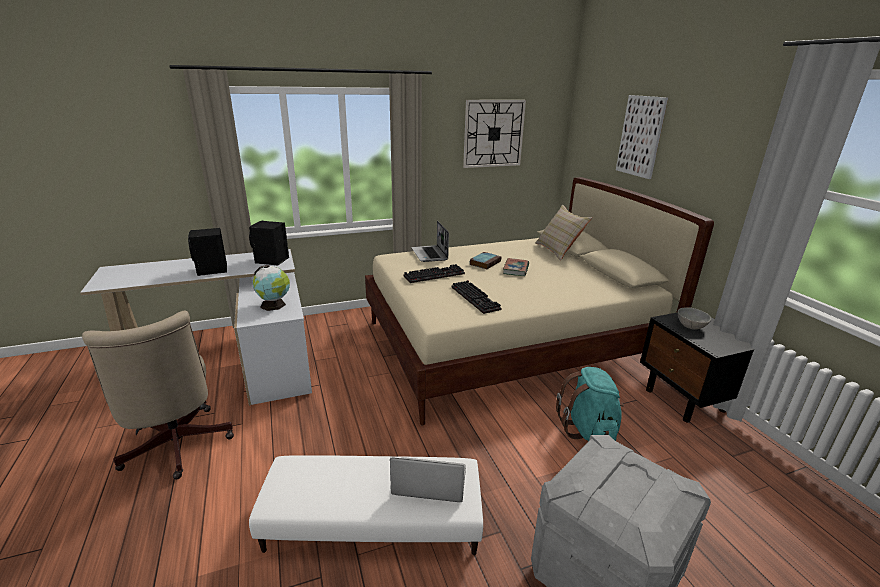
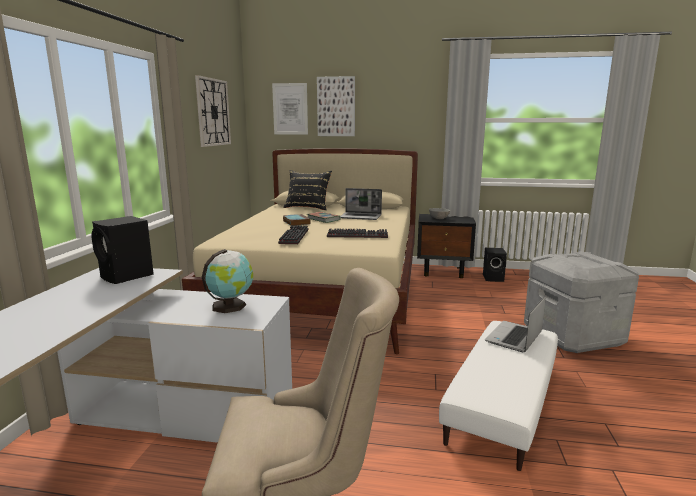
camera: 60 degrees left, 10 degrees down
black speaker [188,228,227,276] -> black speaker moved to [483,248,507,282]
laptop [411,221,449,262] -> laptop moved to [340,188,382,220]
beige pillow [535,205,592,261] -> black pillow [284,170,332,210]
turquoise backpack [556,367,624,441] -> none
none -> picture [272,83,308,134]

